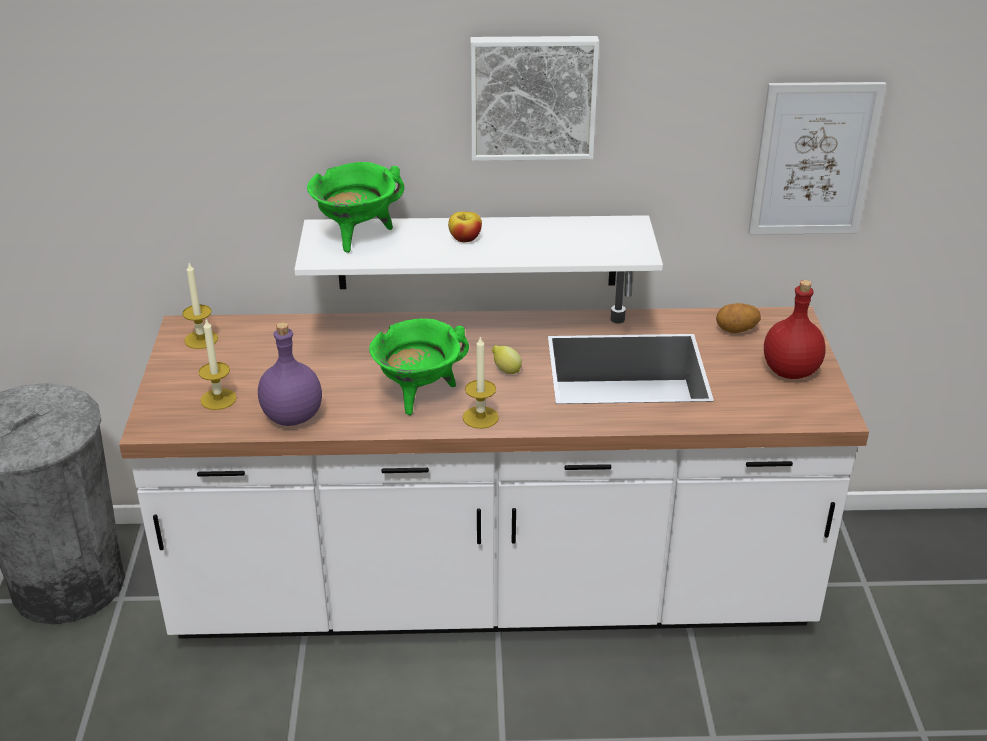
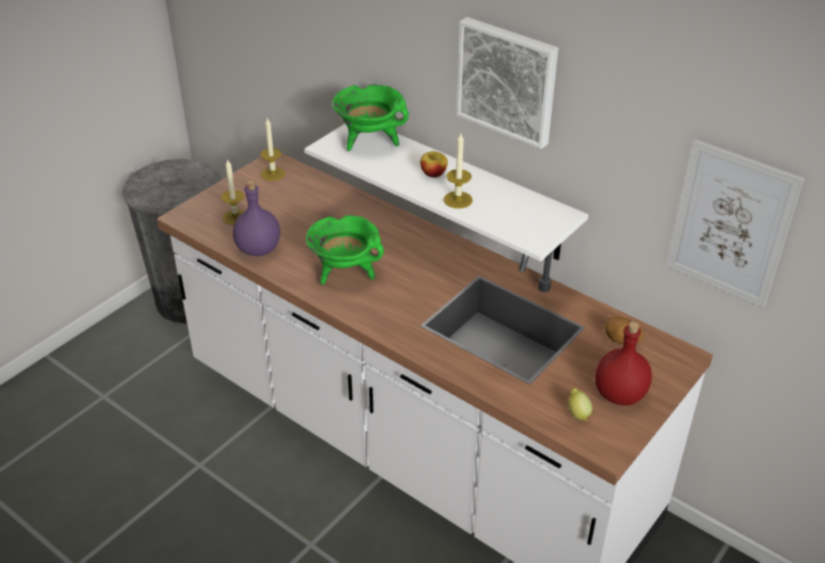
camera: 40 degrees right, 5 degrees up
candle [463,336,499,429] -> candle moved to [444,132,472,209]
lemon [492,345,522,374] -> lemon moved to [568,388,593,421]

